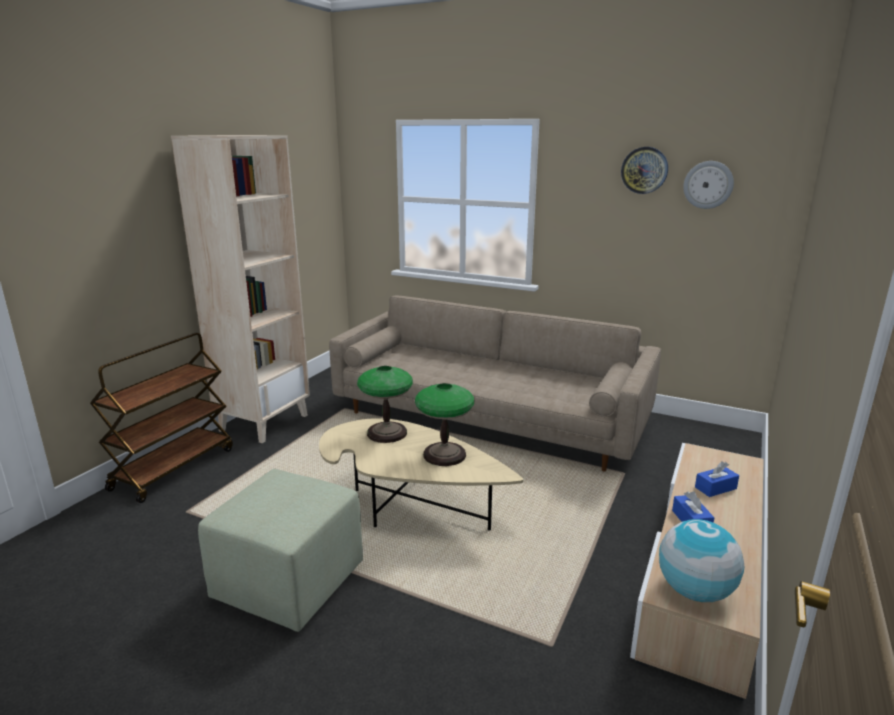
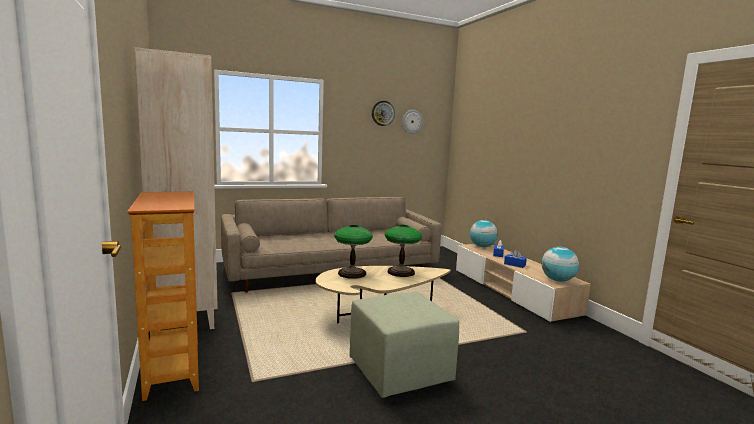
camera: 50 degrees left, 10 degrees down
brown cart [90,333,233,503] -> bookcase [127,192,199,401]
none -> globe [470,220,498,247]

